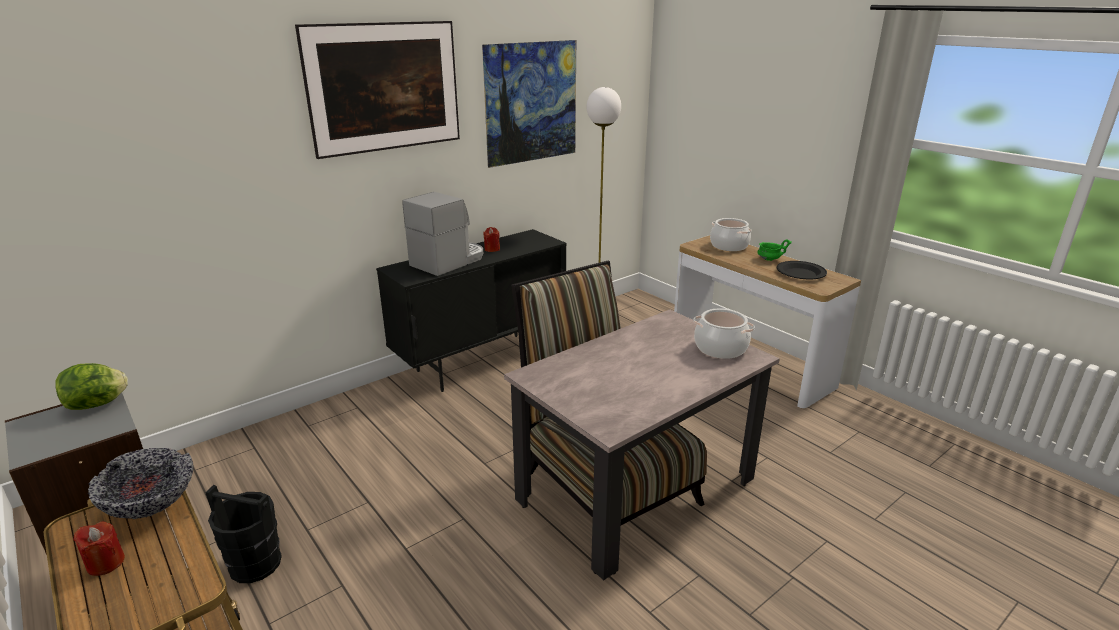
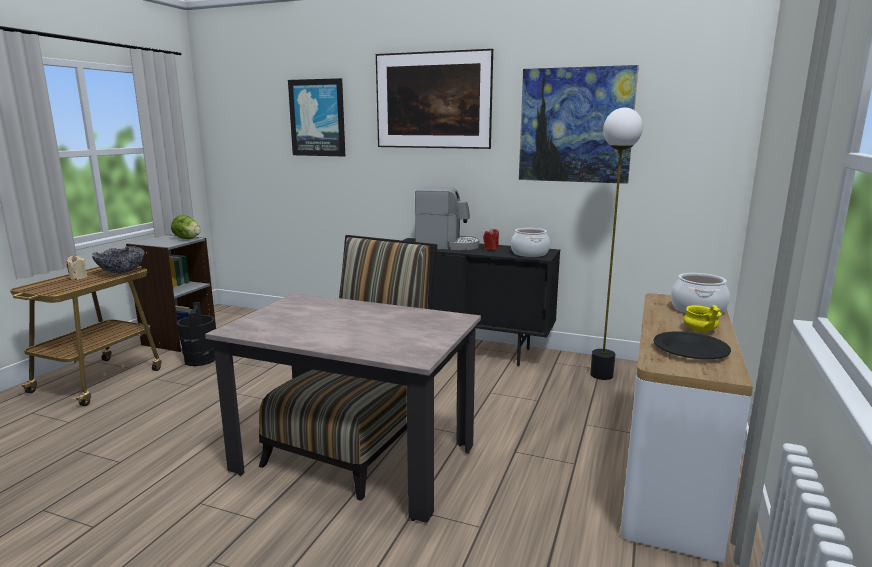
camera: 60 degrees right, 10 degrees down
red candle [73,522,125,576] -> beige candle [65,255,87,280]
cooking pot [693,308,755,359] -> cooking pot moved to [511,228,550,257]
green bowl [757,239,792,261] -> yellow bowl [683,305,722,332]
none -> picture [288,78,345,156]

